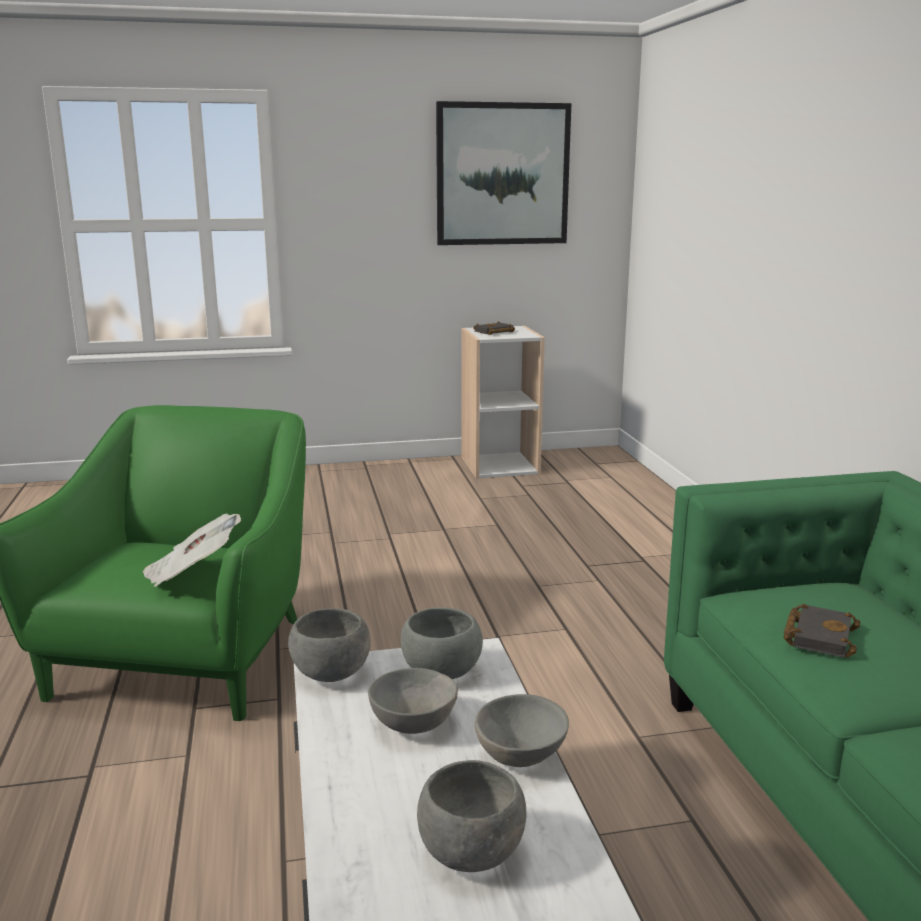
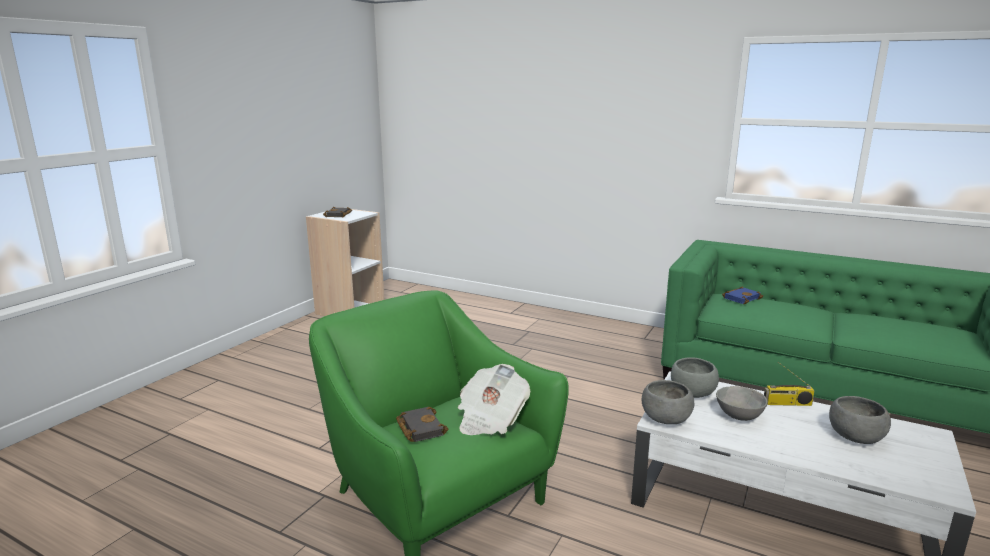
camera: 50 degrees left, 0 degrees up
picture [436,101,571,245] -> none
grey bowl [475,694,569,767] -> radio [764,362,815,406]
black book [784,604,860,658] -> black book moved to [396,407,448,442]
none -> blue book [722,287,763,304]

